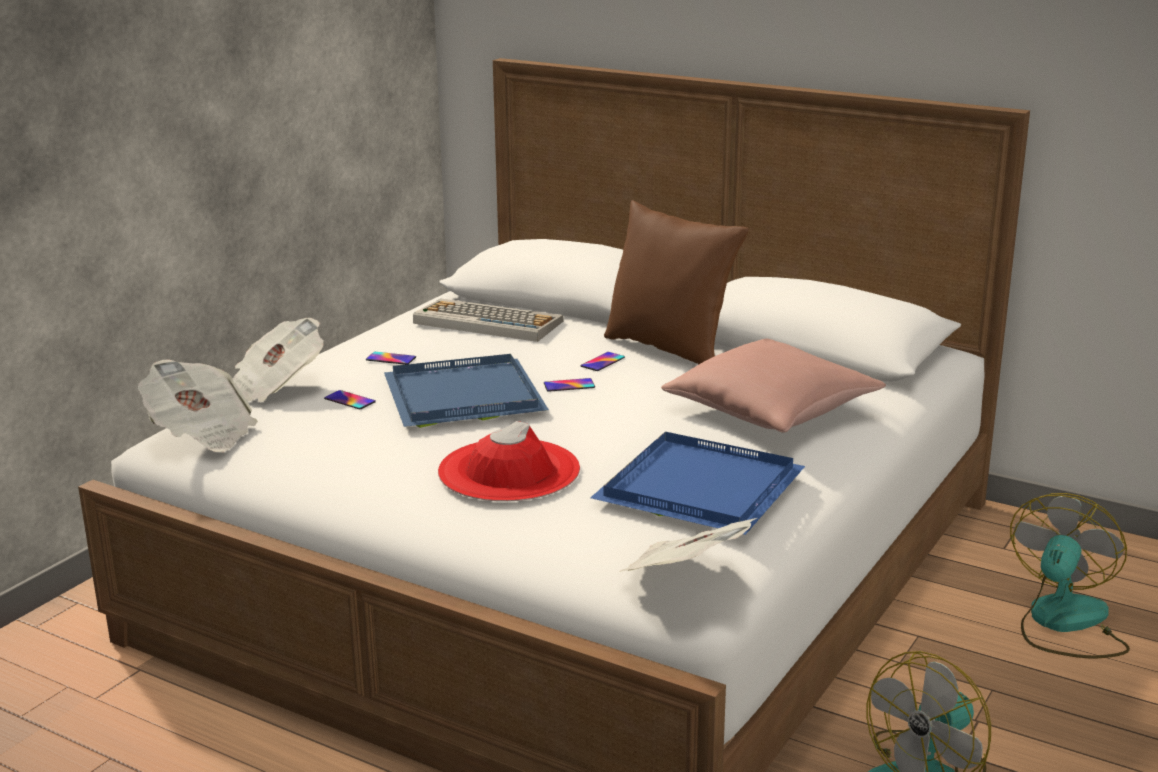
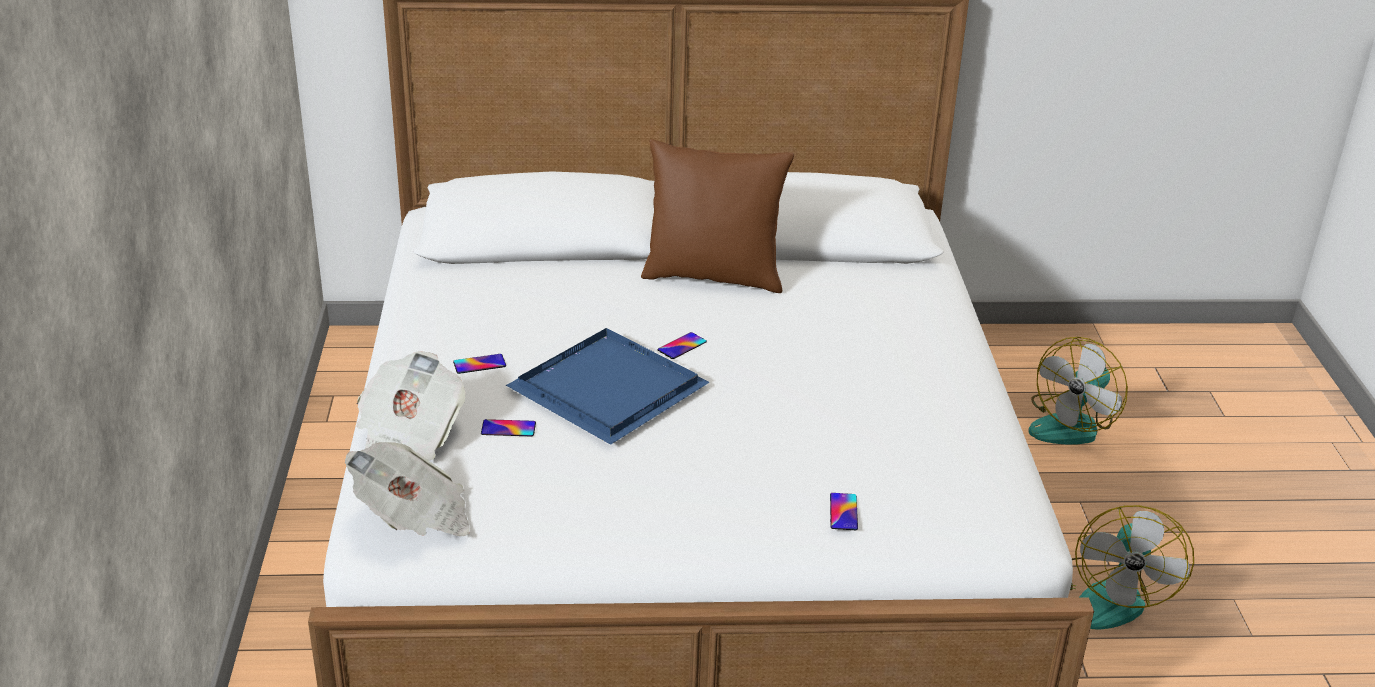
camera: 35 degrees left, 10 degrees up
keyboard [413,298,563,342] -> none
red hat [438,421,580,502] -> none
phone [580,352,625,371] -> phone moved to [830,493,858,530]
blue tray [590,432,805,535] -> none
newspaper [619,518,757,572] -> none
pink pillow [661,339,886,433] -> none
fan [1010,493,1130,659] -> fan turned 135 degrees counterclockwise [1028,337,1128,445]

